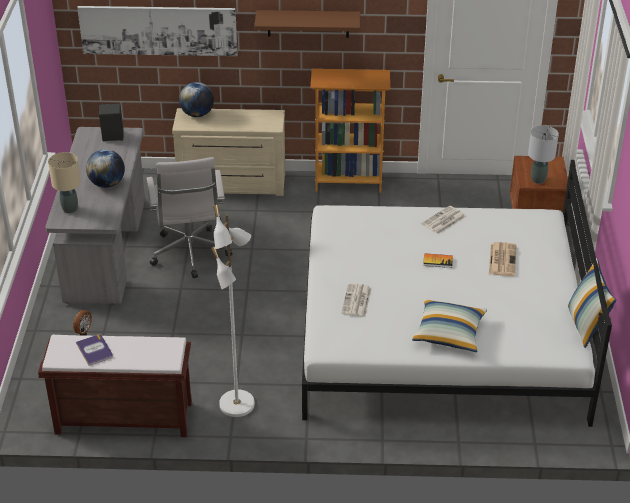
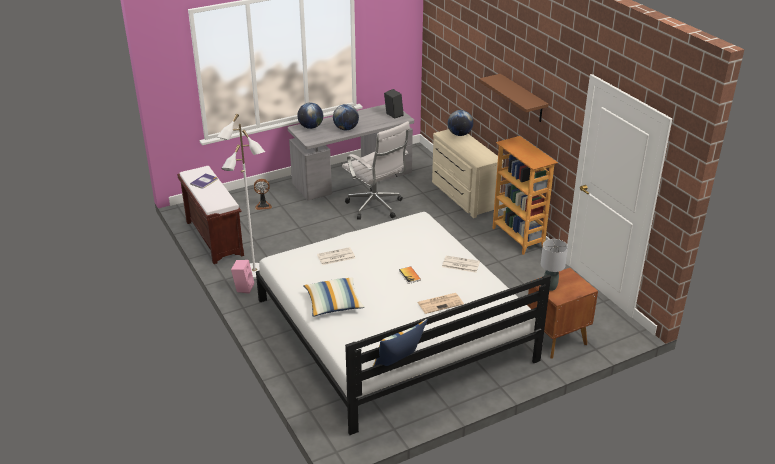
camera: 60 degrees right, 5 degrees down
beige table lamp [48,152,81,213] -> globe [297,102,323,129]
picture [77,6,237,56] -> none
white office chair [147,157,232,278] -> white office chair turned 90 degrees counterclockwise [342,121,410,220]
none -> pink speaker [231,260,254,293]

